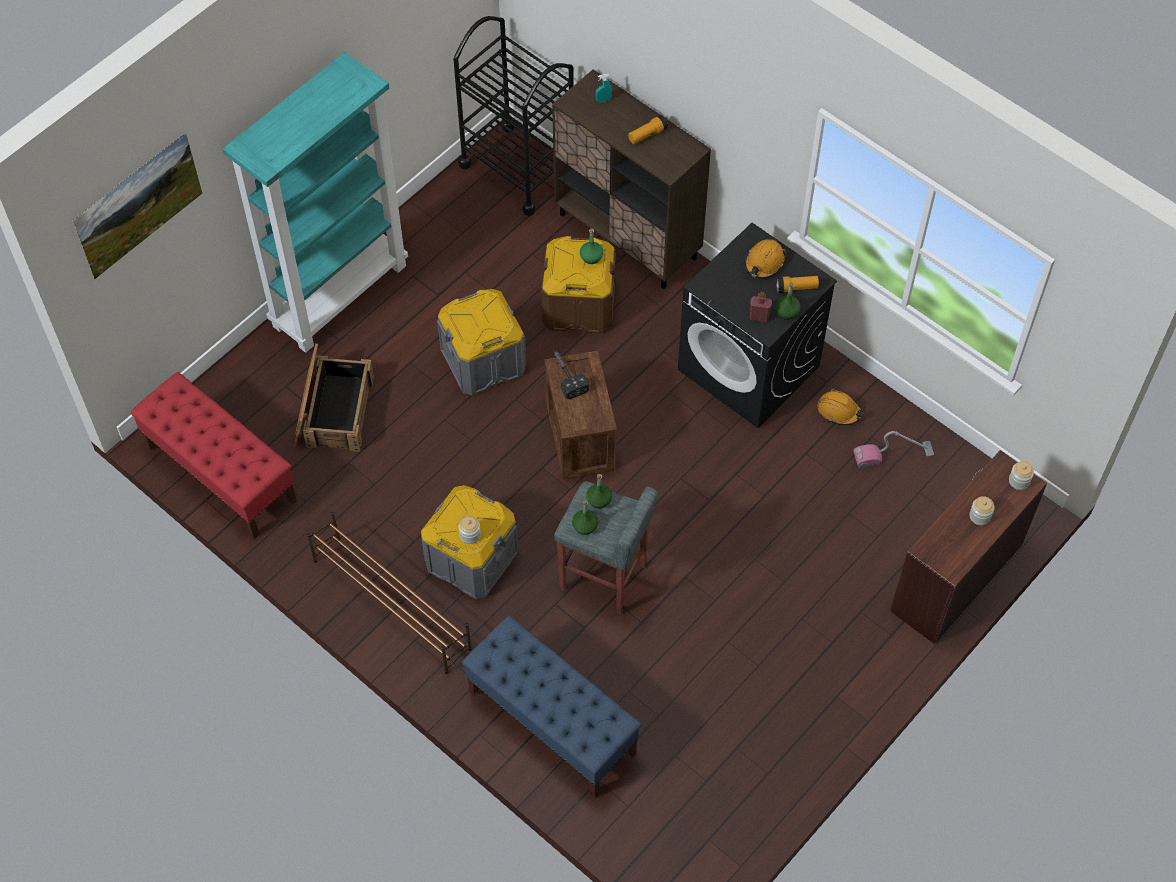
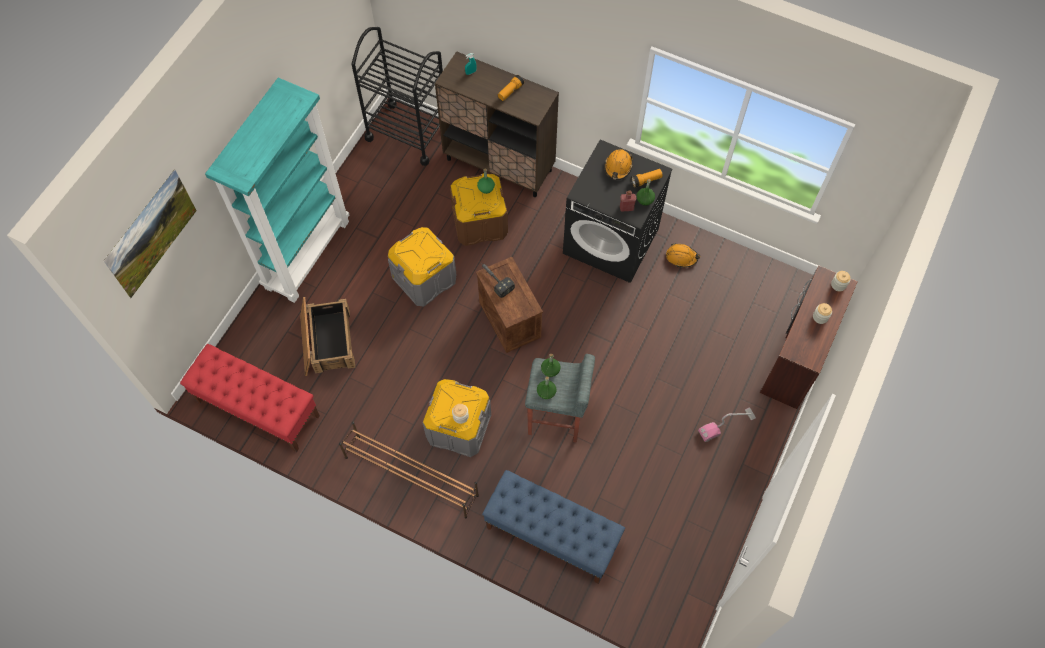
camera: 15 degrees left, 5 degrees up
vacuum cleaner [853,431,934,468] -> vacuum cleaner moved to [698,408,756,442]

